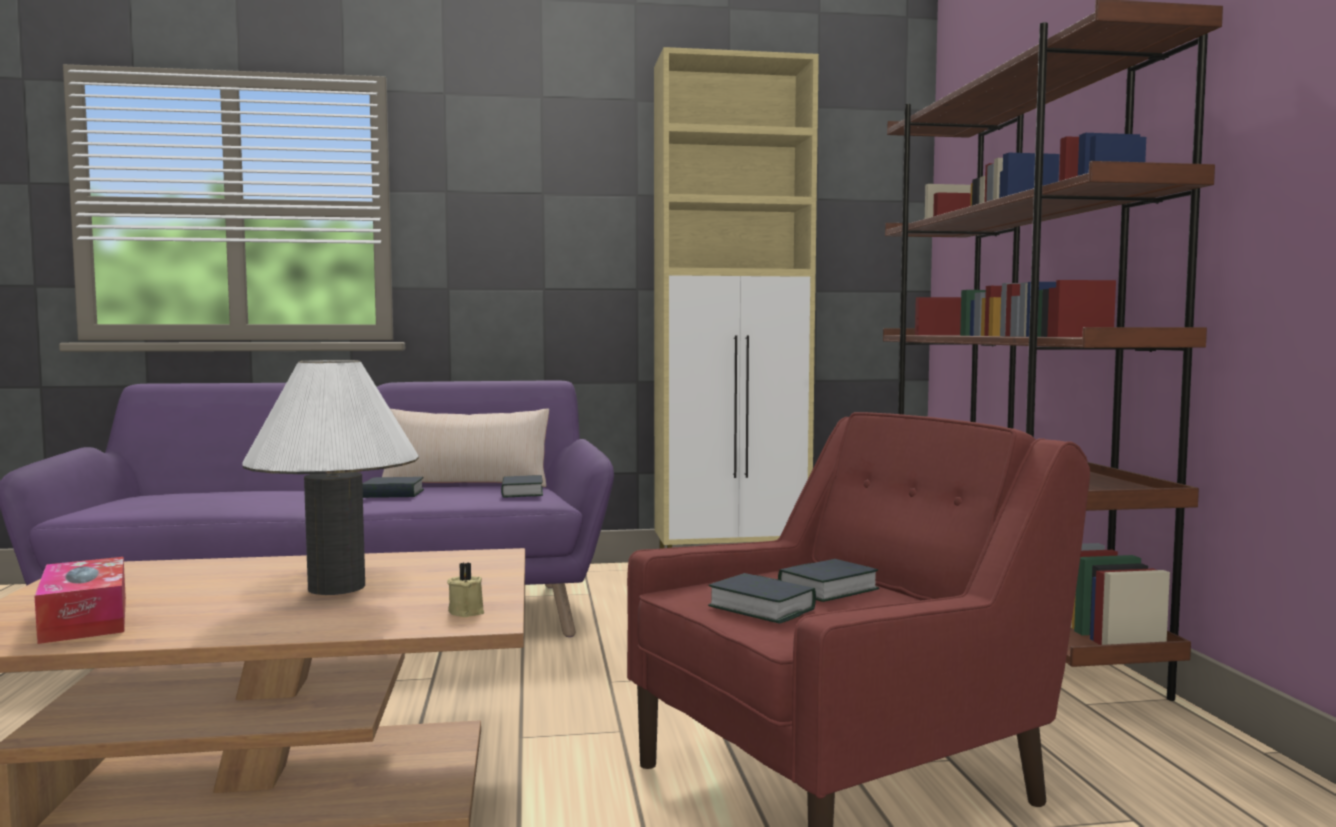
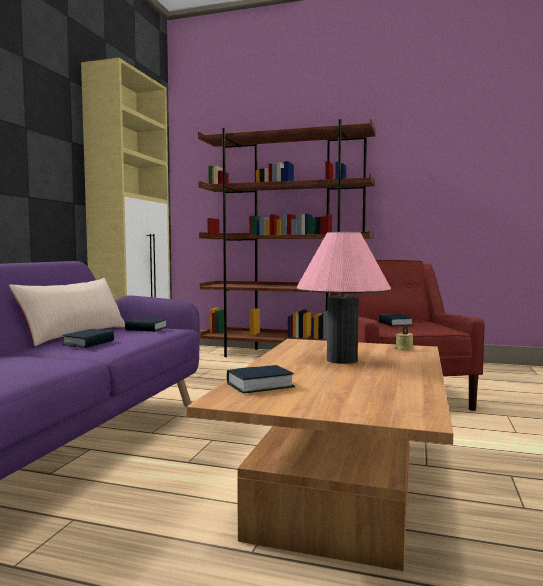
camera: 65 degrees left, 0 degrees up
tissue box [35,557,126,644] -> none
white table lamp [242,360,419,595] -> pink table lamp [296,232,391,364]
book [708,573,816,624] -> book moved to [227,365,295,393]

